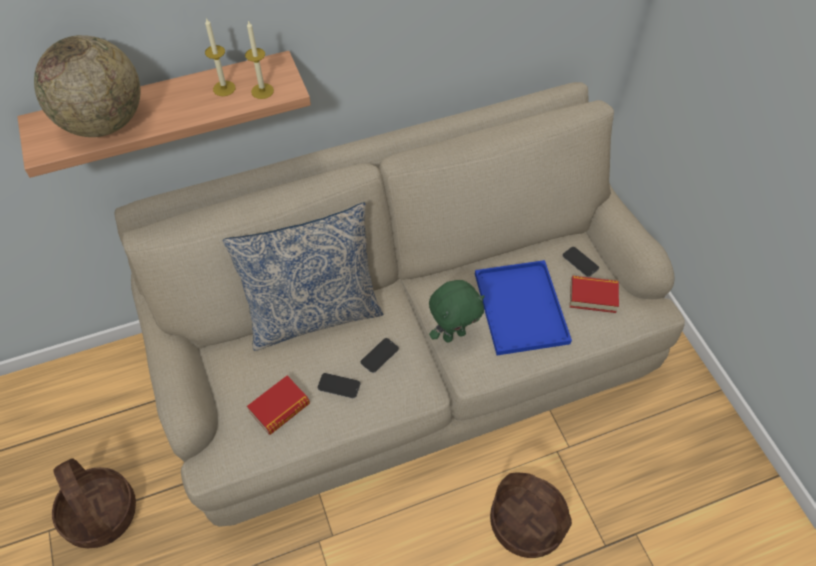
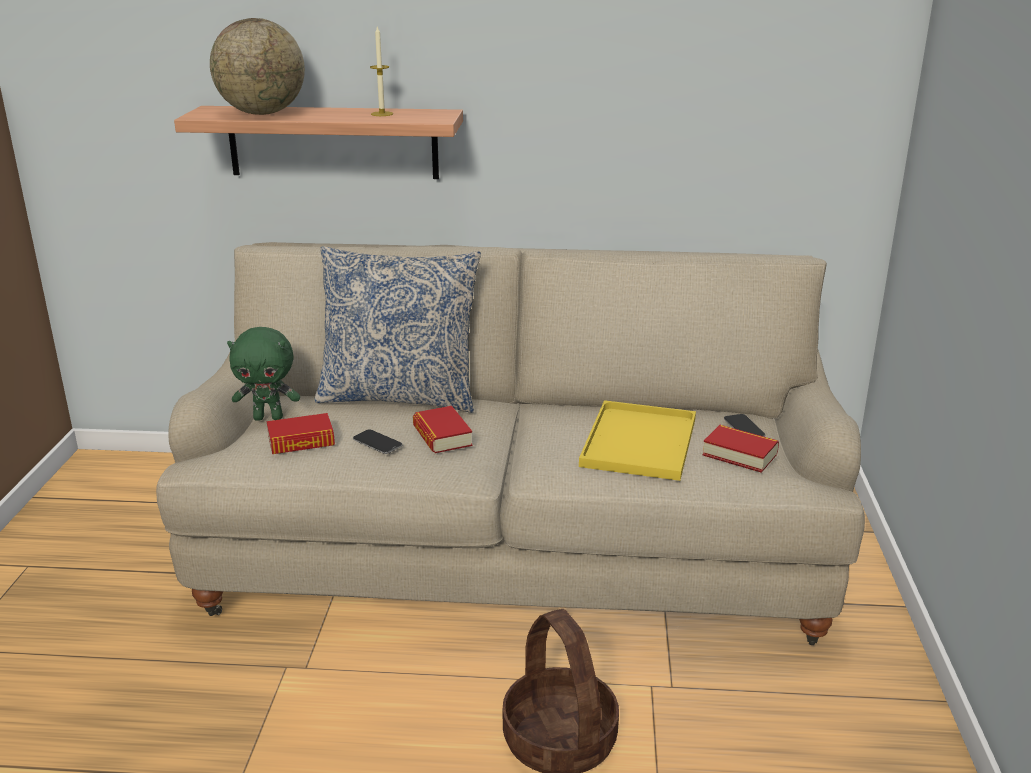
camera: 25 degrees right, 30 degrees down
basket [52,458,136,548] -> none
candle [245,20,274,99] -> none
phone [360,338,399,373] -> book [413,406,473,453]
green plush toy [429,280,485,342] -> green plush toy moved to [227,327,300,421]
blue tray [475,260,572,355] -> yellow tray [579,400,696,481]

